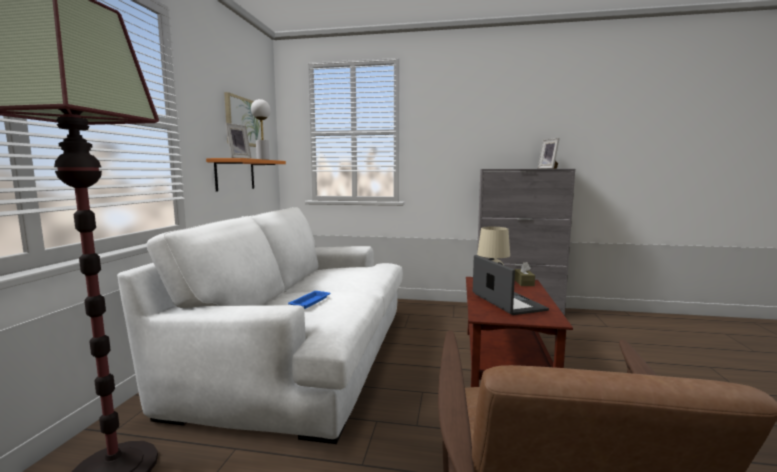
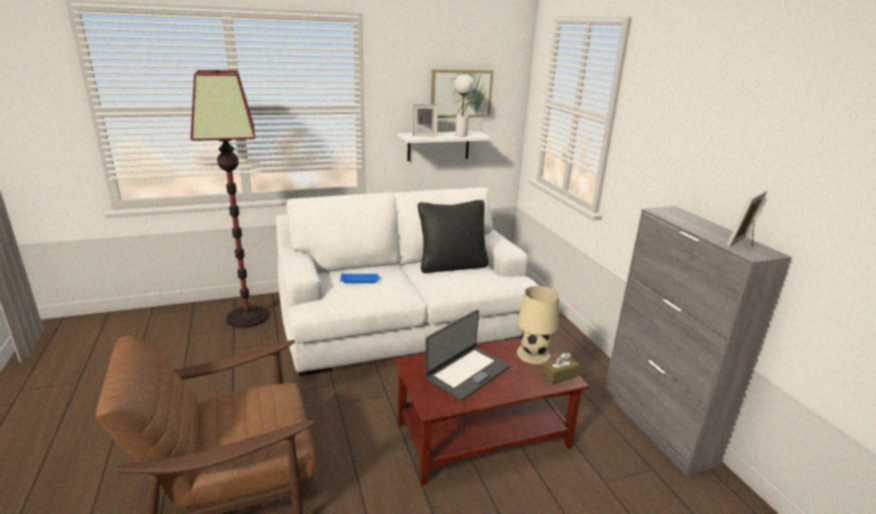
camera: 60 degrees right, 15 degrees up
orange shelf [206,158,286,191] -> white shelf [398,131,491,161]
none -> black pillow [418,200,489,273]

